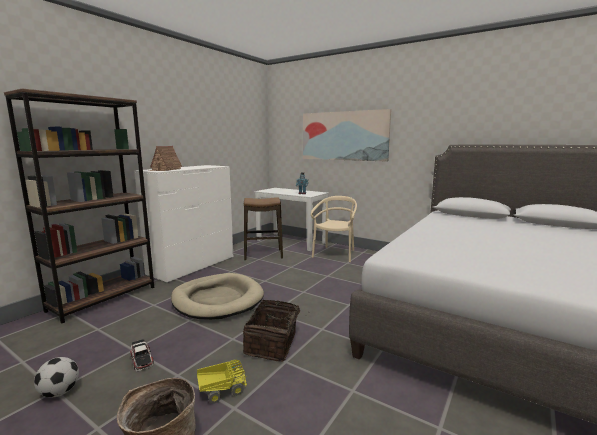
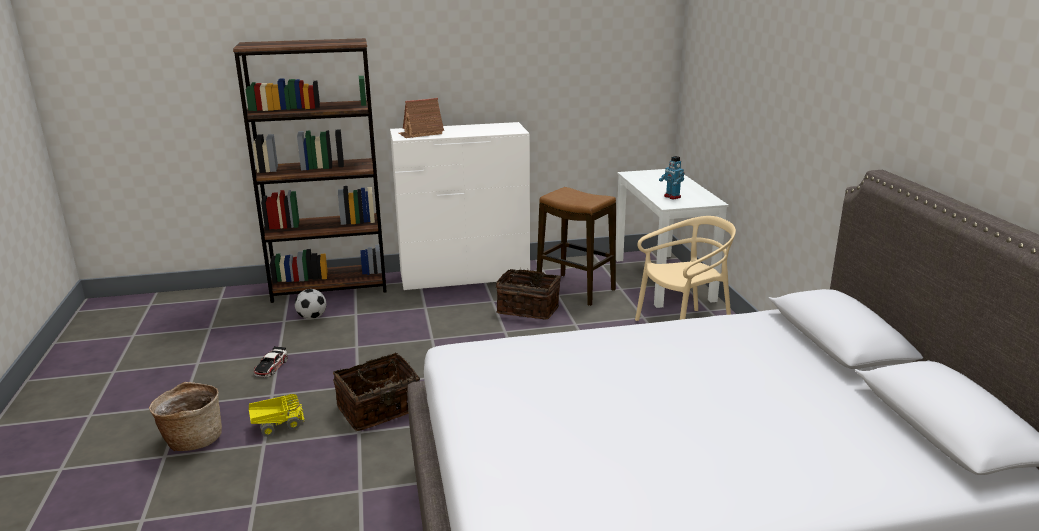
camera: 45 degrees right, 10 degrees up
football [34,357,79,397] -> football moved to [295,289,326,320]
beige dog bed [171,273,264,320] -> none
toy truck [197,360,247,404] -> toy truck turned 45 degrees counterclockwise [249,394,304,437]
picture [303,109,391,162] -> none
none -> basket [496,267,561,320]

